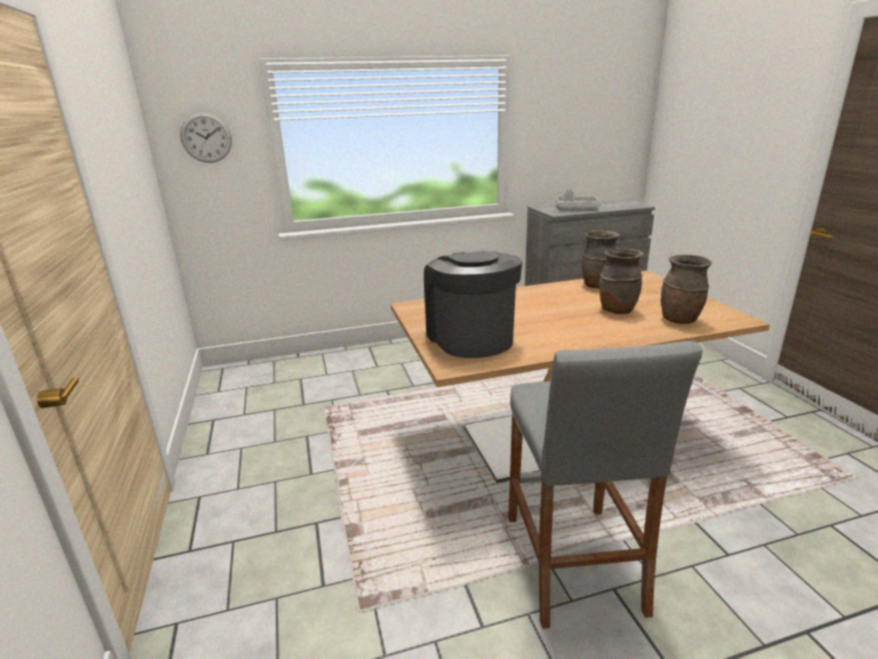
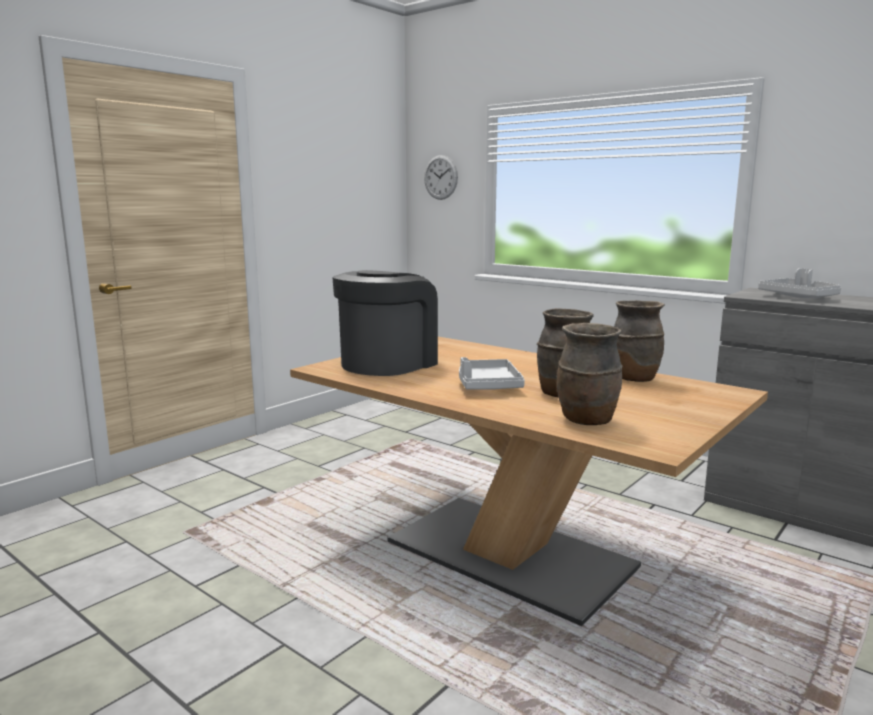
camera: 55 degrees right, 10 degrees down
grey stool [508,341,703,629] -> none
none -> grey tray [459,357,525,390]

